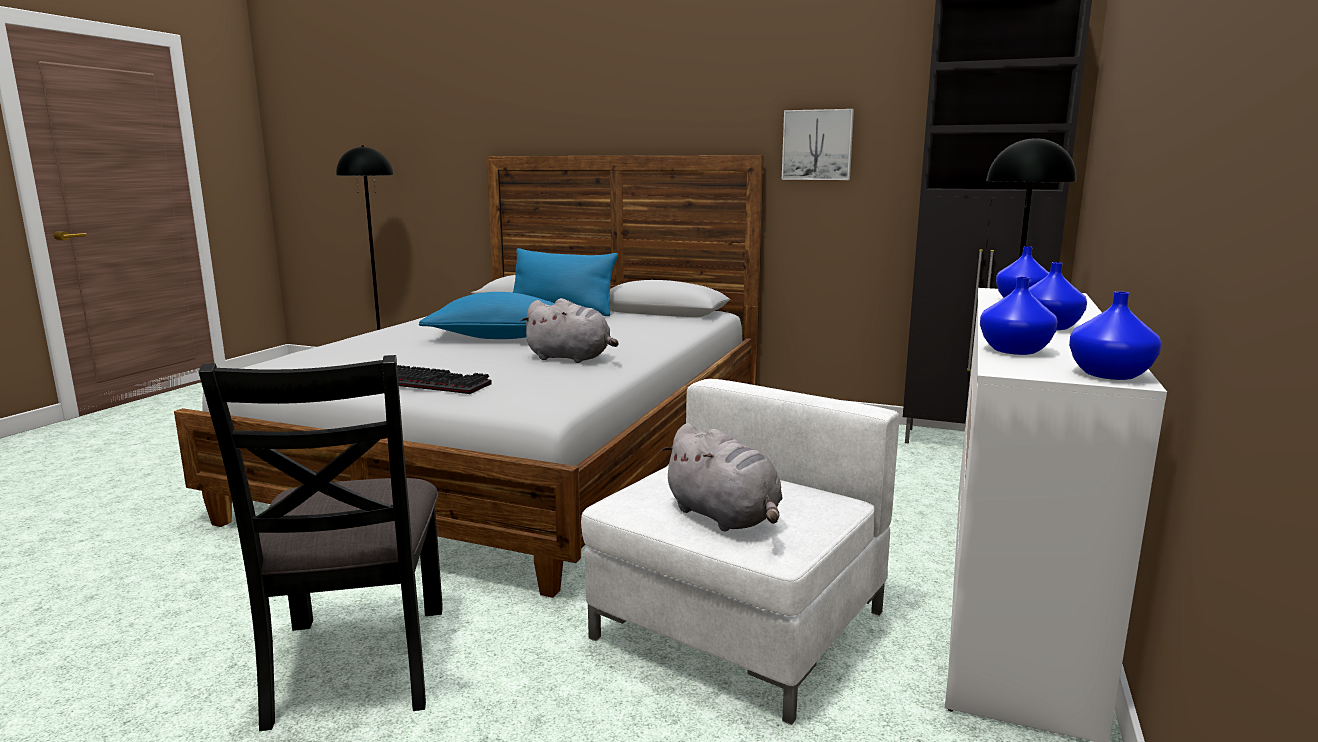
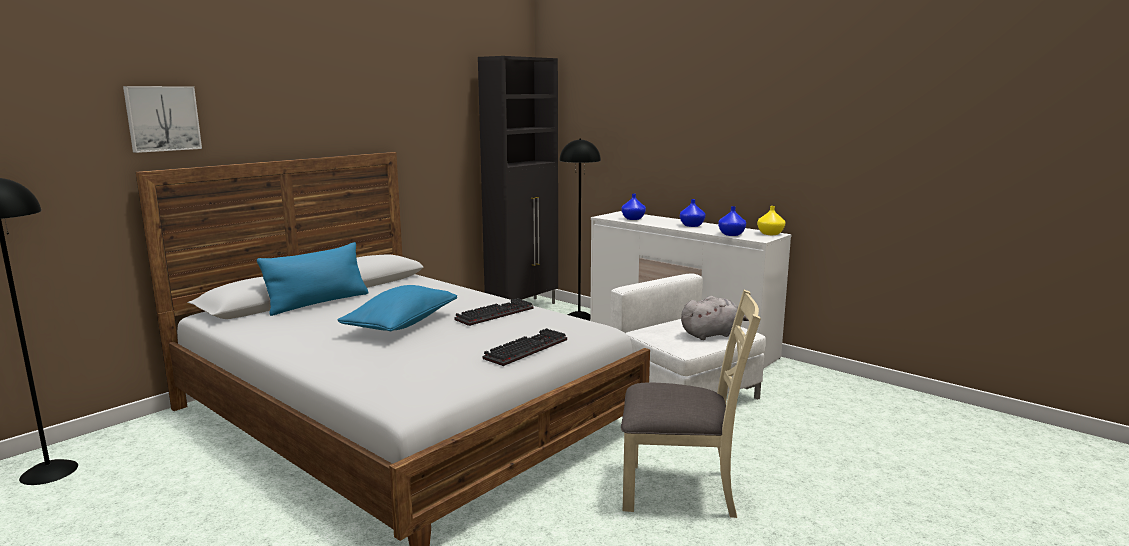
camera: 70 degrees left, 0 degrees up
black chair [198,355,443,731] -> beige chair [621,290,761,518]
grey plush toy [521,298,619,363] -> keyboard [454,298,534,326]
picture [782,109,854,180] -> picture moved to [123,86,202,153]
blue vase [1069,291,1162,380] -> yellow vase [757,206,785,235]

